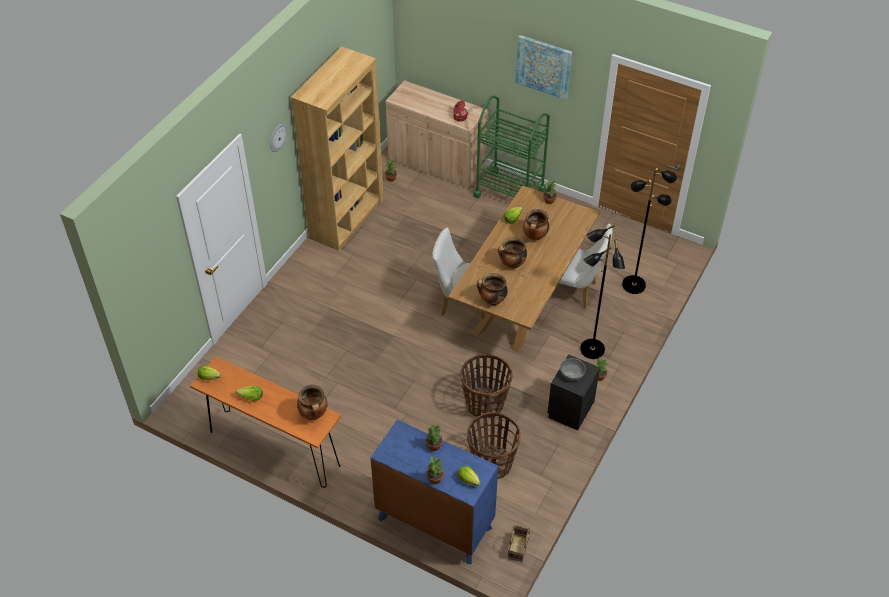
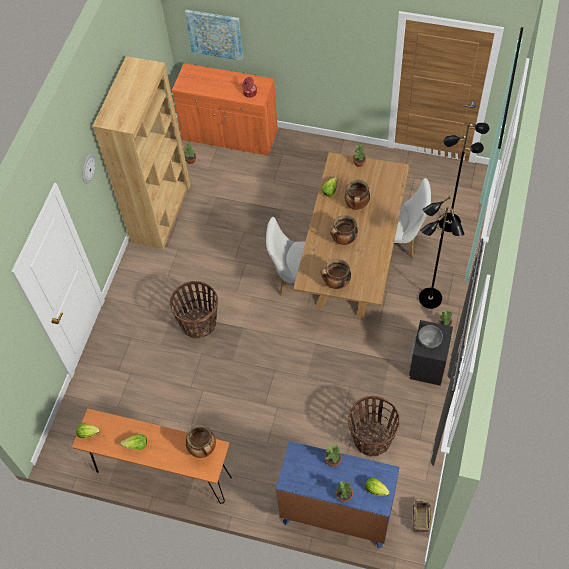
camera: 10 degrees left, 10 degrees up
beige cabinet [385,80,488,189] -> orange cabinet [172,63,278,156]
basket [461,354,513,418] -> basket moved to [170,281,218,338]
green cart [474,95,550,198] -> none
picture [516,35,572,100] -> picture moved to [185,10,244,61]

